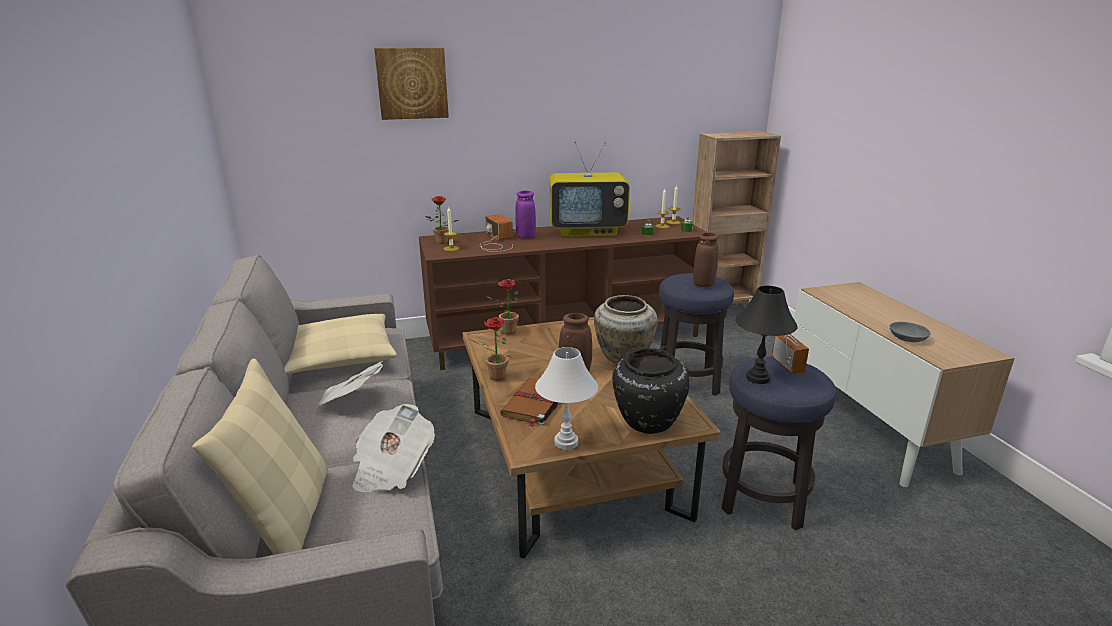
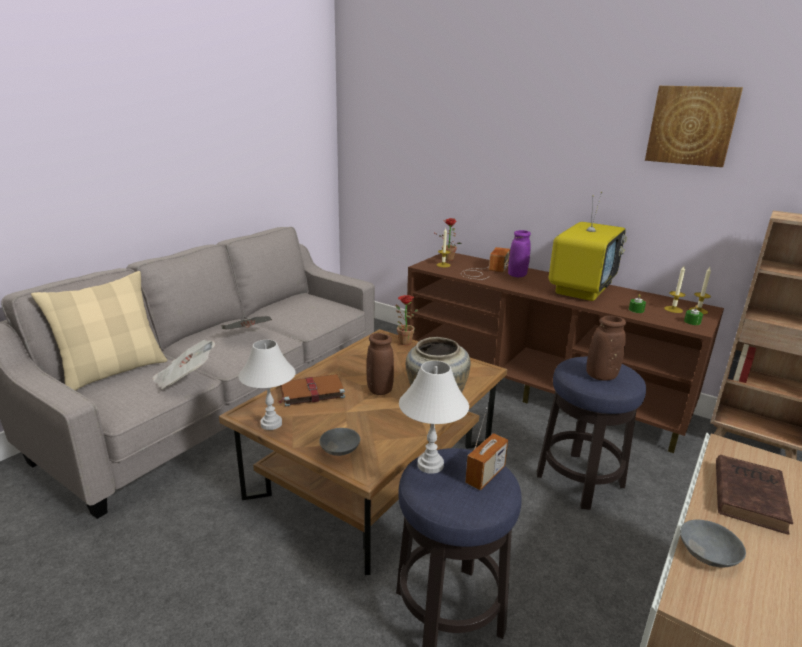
camera: 50 degrees right, 0 degrees up
beige pillow [284,314,397,374] -> none
picture [374,48,449,120] -> picture moved to [645,86,743,167]
potted plant [470,317,511,381] -> none
television [549,141,630,237] -> television turned 105 degrees counterclockwise [549,192,627,301]
black vase [612,348,690,434] -> grey bowl [320,428,360,456]
black table lamp [735,286,798,384] -> white table lamp [399,361,469,474]
none -> brown book [716,455,793,534]

